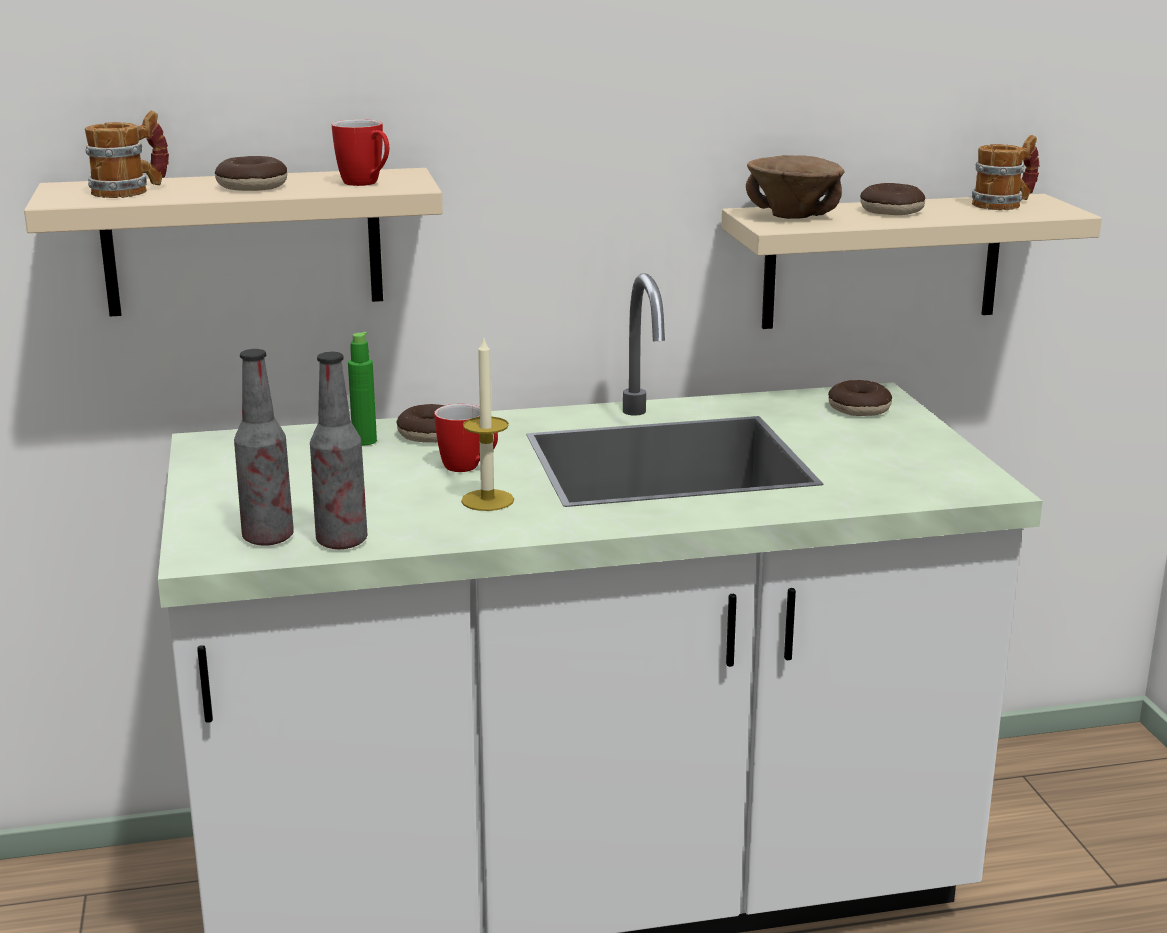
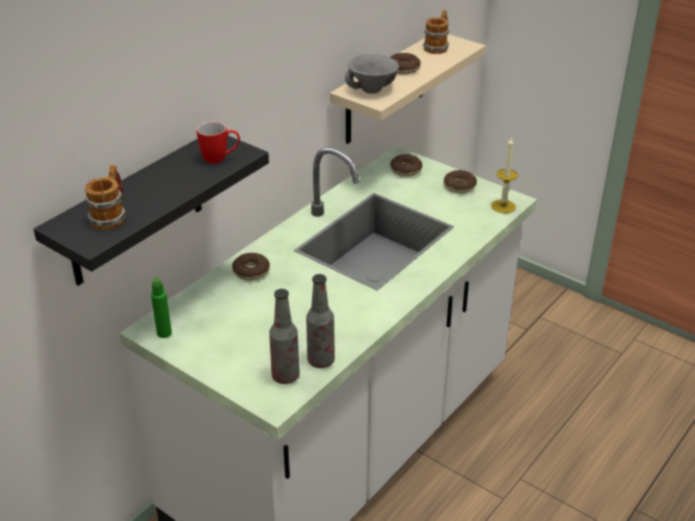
camera: 40 degrees left, 15 degrees up
beige shelf [24,168,443,316] -> black shelf [34,135,269,286]
donut [215,156,287,191] -> donut moved to [444,170,477,193]
green bottle [348,332,377,445] -> green bottle moved to [151,276,172,338]
mug [434,404,498,472] -> none
candle [461,335,514,511] -> candle moved to [491,137,518,213]
brown bowl [746,155,845,219] -> grey bowl [345,54,399,94]

